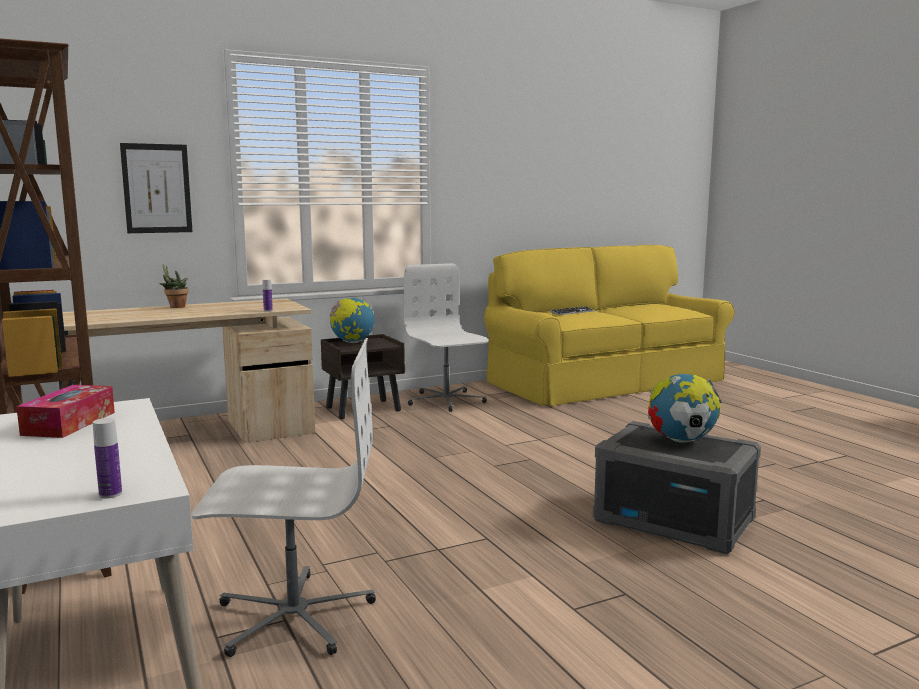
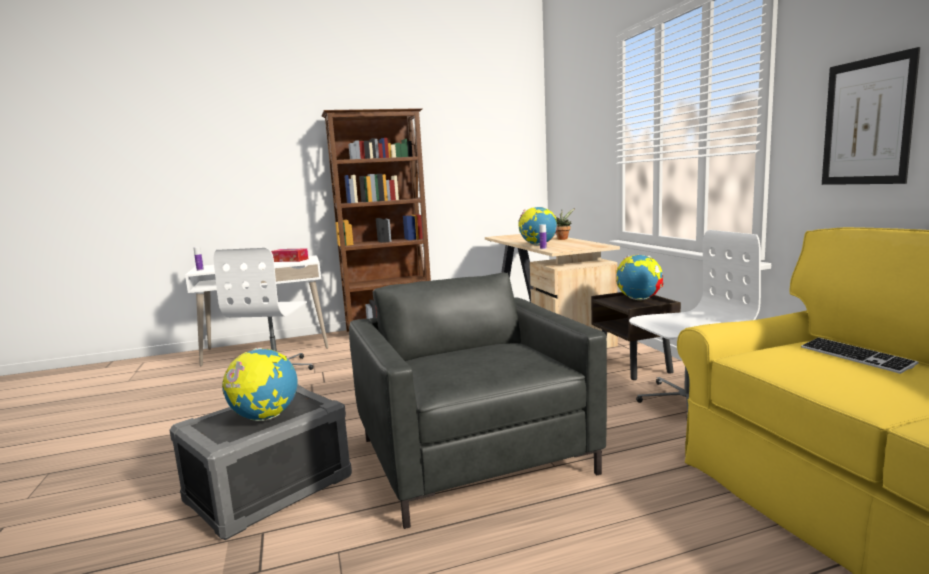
camera: 100 degrees right, 0 degrees up
picture [120,143,193,233] -> picture moved to [822,47,920,185]
none -> grey armchair [349,272,607,529]
none -> globe [518,207,557,246]

